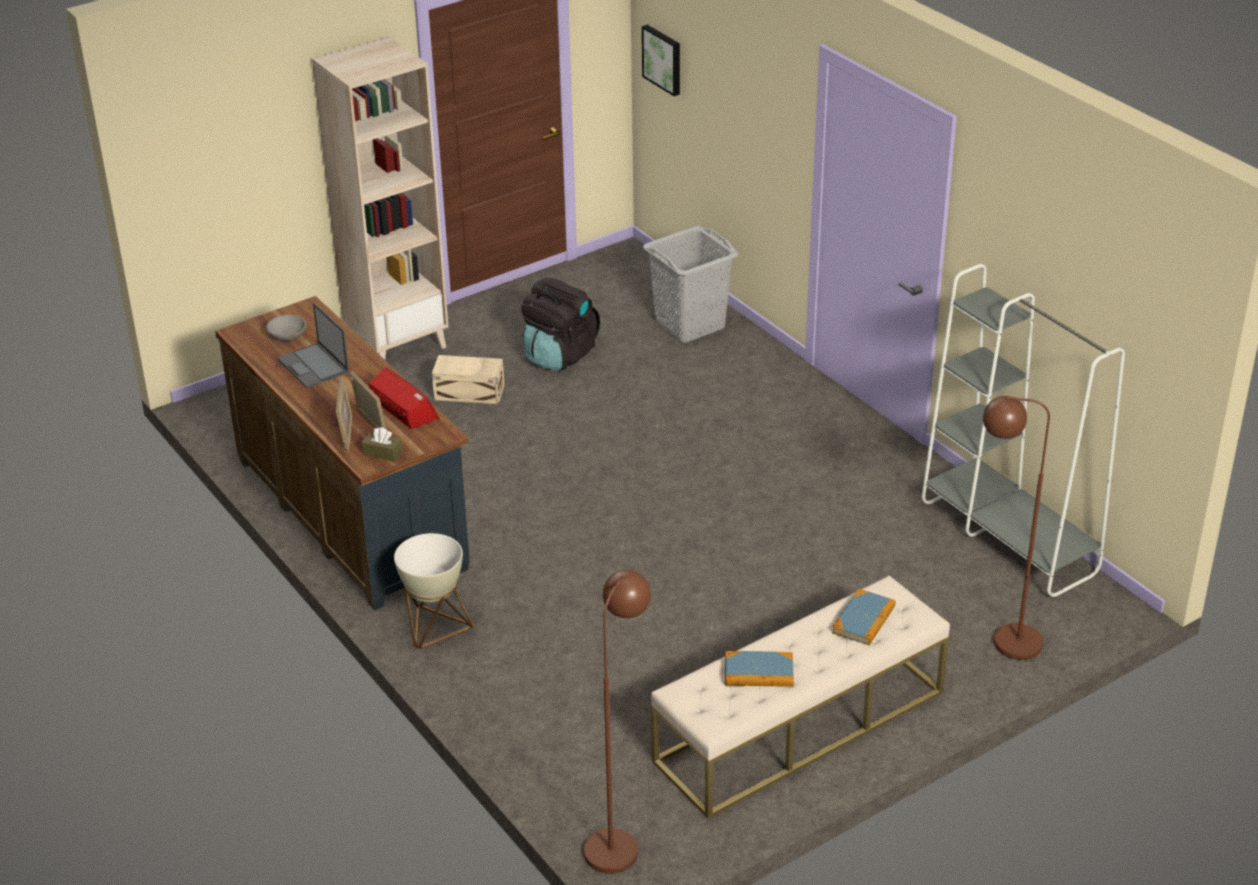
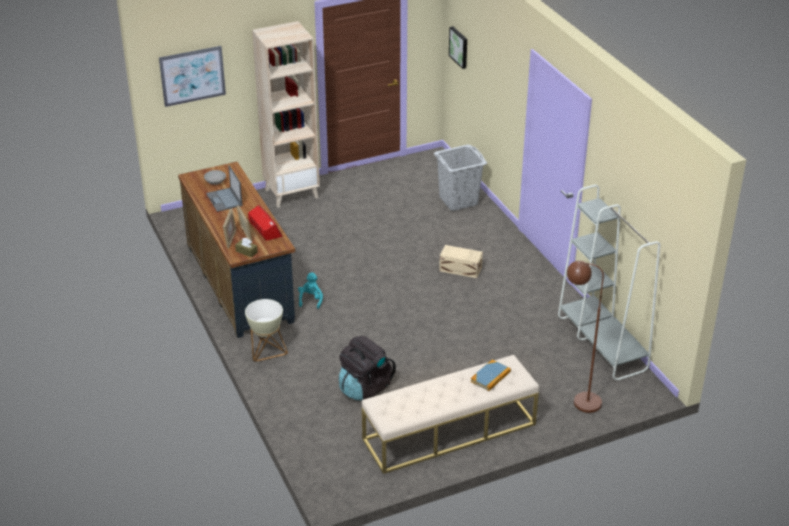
camera: 10 degrees right, 0 degrees up
beige storage box [432,355,505,404] -> beige storage box moved to [439,245,483,278]
black backpack [522,277,600,371] -> black backpack moved to [339,336,396,401]
brown floor lamp [584,570,651,874] -> none
book [725,651,794,687] -> none
none -> picture [159,46,226,107]
none -> turquoise plush toy [298,272,323,309]

